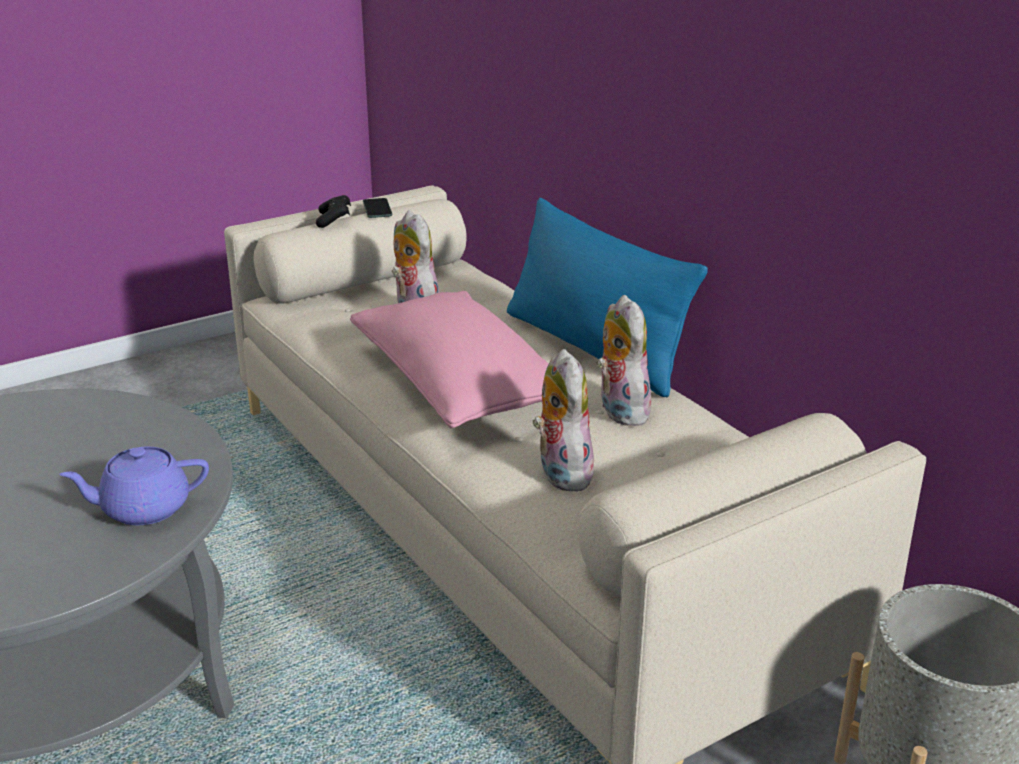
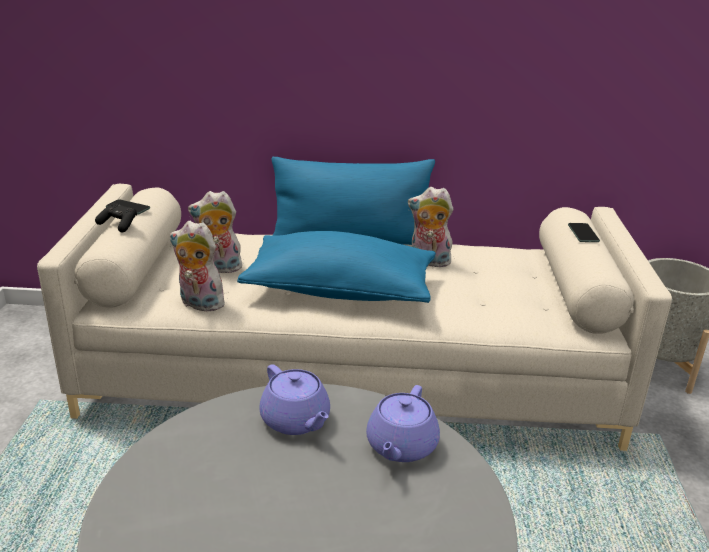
camera: 55 degrees left, 0 degrees up
pink pillow [350,291,549,429] -> blue pillow [237,231,436,303]
plush toy [533,349,594,492] -> plush toy moved to [170,221,227,311]
none -> purple teapot [259,364,330,435]
none -> phone [568,223,600,242]

